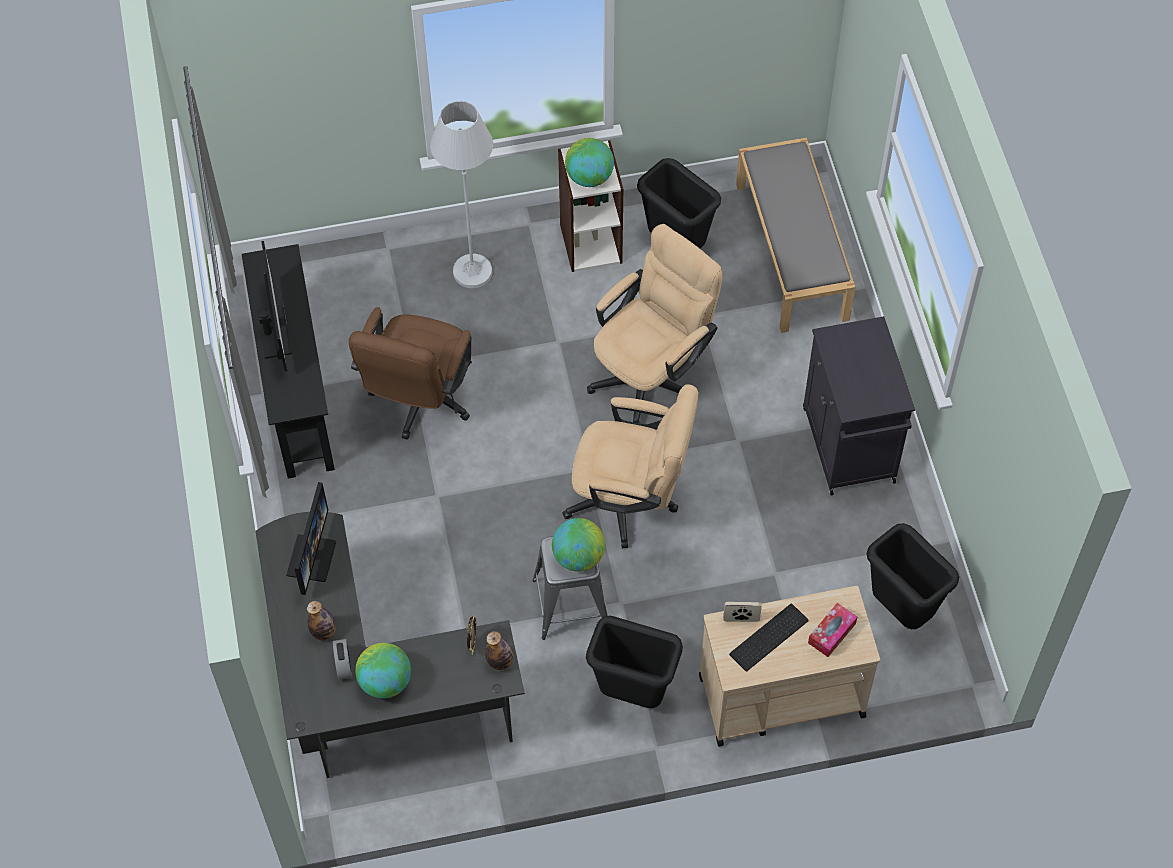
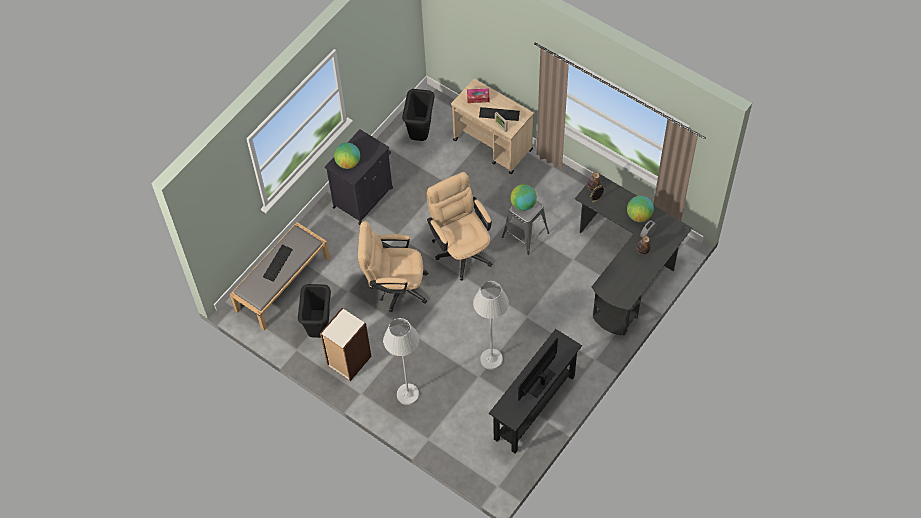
camera: 130 degrees left, 0 degrees up
monitor [286,482,336,595] -> none
brown office chair [349,307,472,440] -> white floor lamp [473,281,509,370]
globe [565,138,614,187] -> globe moved to [334,143,360,169]
black trash can [586,616,683,708] -> none
none -> keyboard [263,245,293,282]

